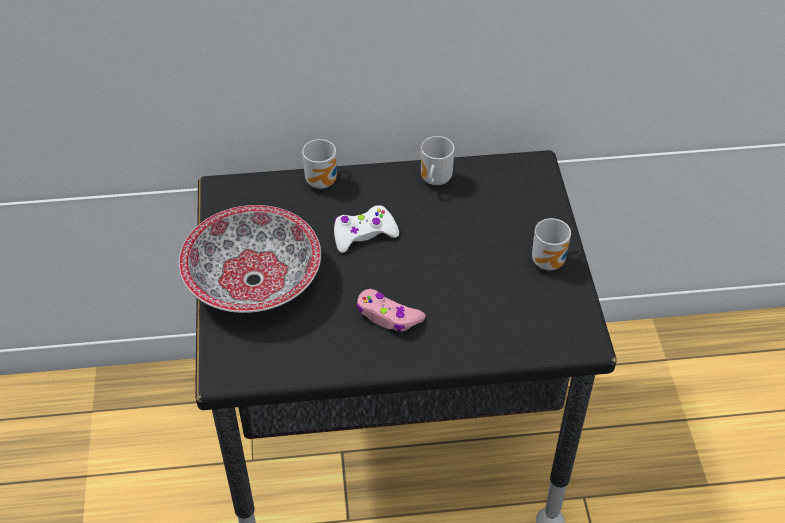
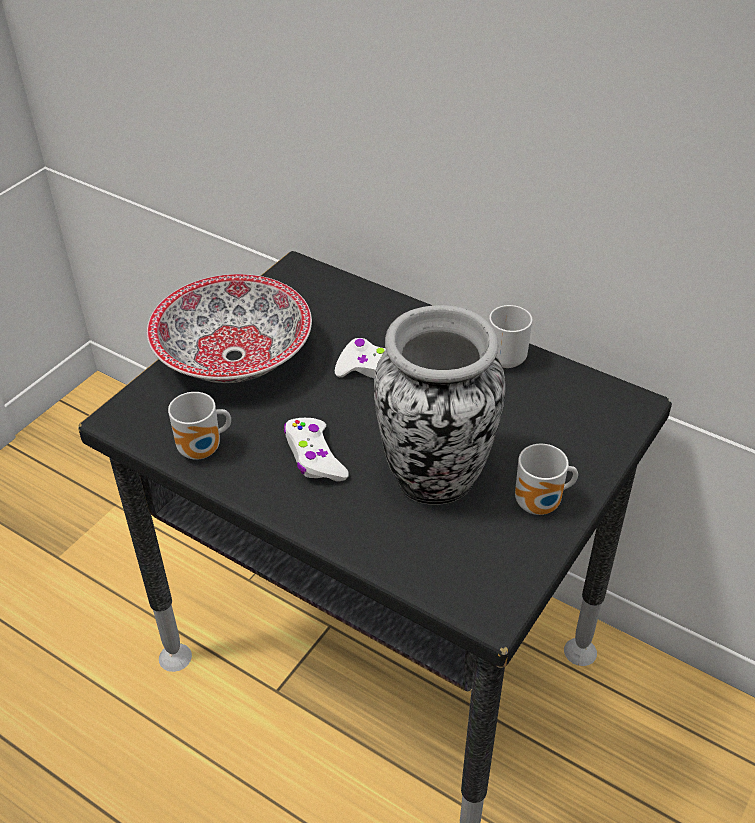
camera: 40 degrees right, 5 degrees down
mug [302,139,337,189] -> mug moved to [168,392,231,460]
pink game controller [356,289,426,332] -> white game controller [284,418,349,481]
none -> vase [374,305,506,505]

